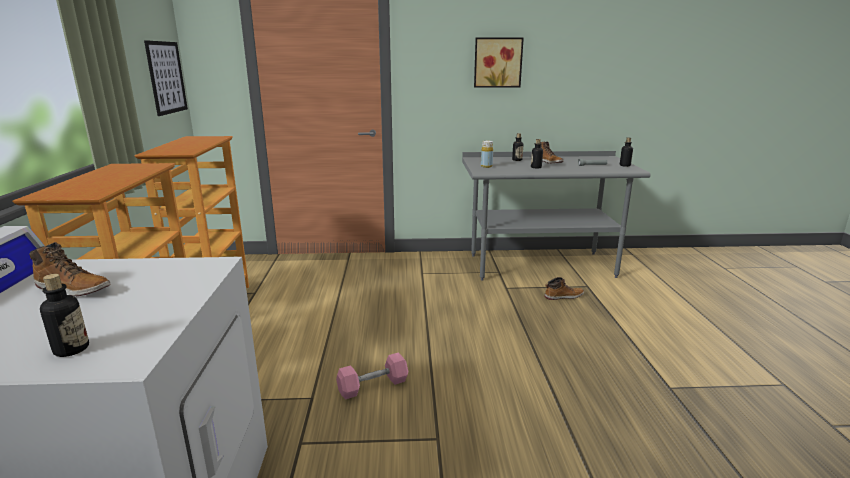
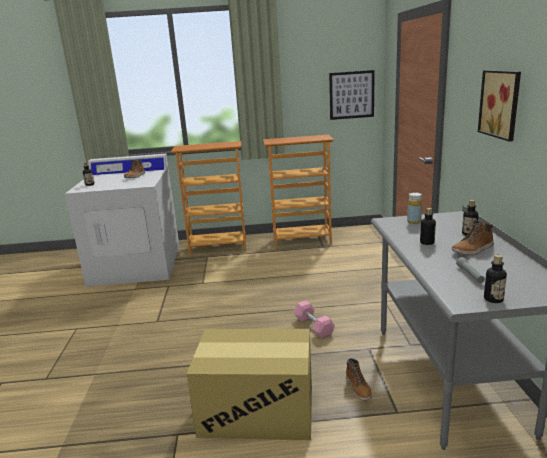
camera: 90 degrees right, 0 degrees up
pink dumbbell [336,353,409,399] -> pink dumbbell moved to [294,301,335,339]
none -> cardboard box [187,329,312,440]

